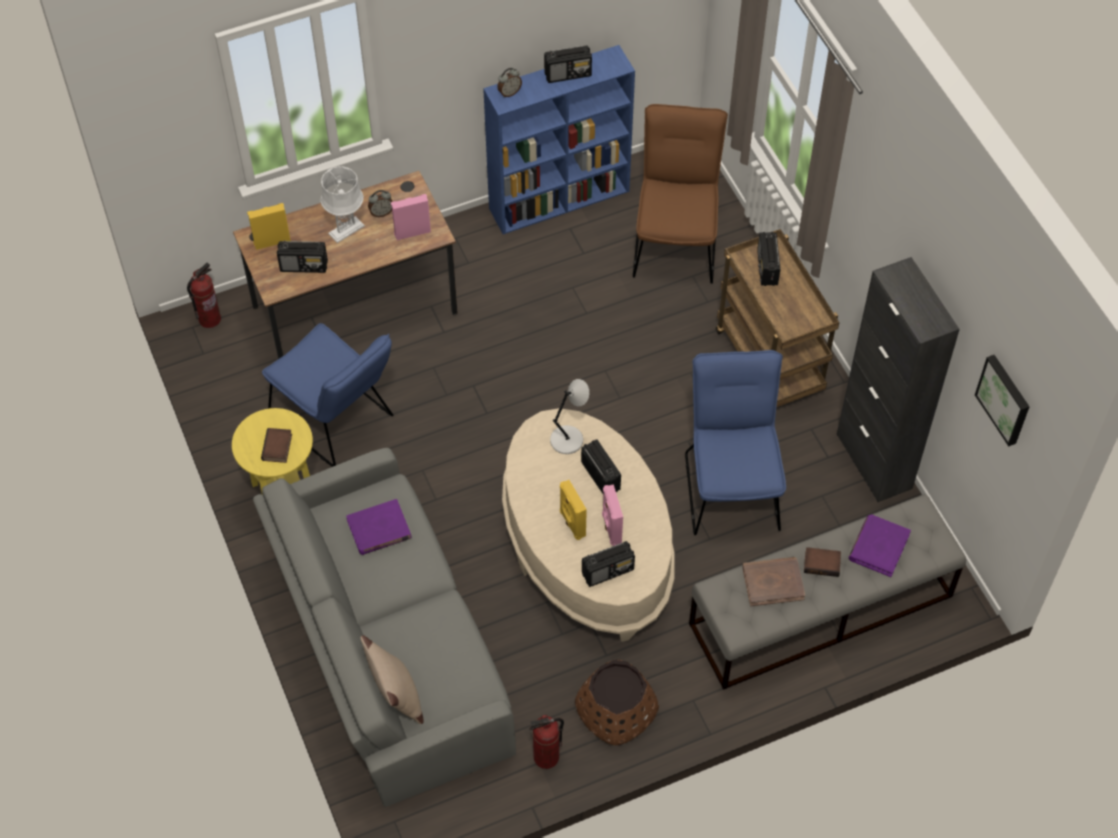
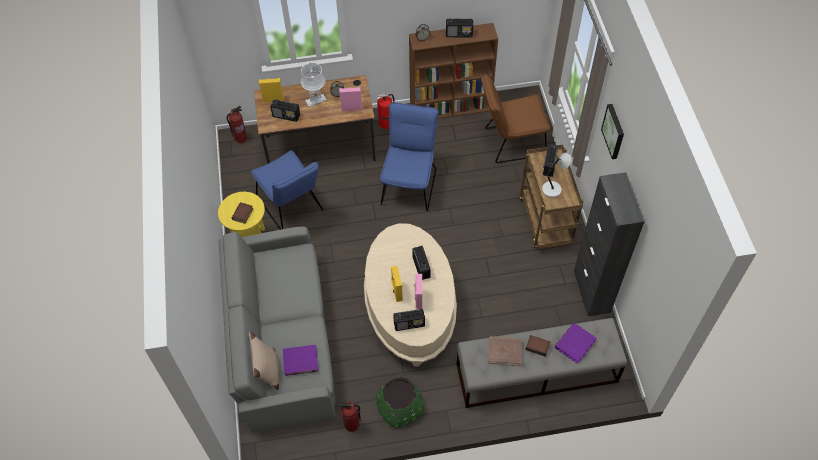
camera: 15 degrees right, 0 degrees up
purple book [346,499,411,555] -> purple book moved to [283,345,318,376]
blue bookcase [483,45,635,234] -> brown bookcase [409,23,498,118]
grey table lamp [550,379,589,454] -> grey table lamp moved to [542,153,572,197]
brown planter [575,660,659,746] -> green planter [376,377,424,427]
brown chair [633,104,728,284] -> brown chair turned 120 degrees counterclockwise [481,73,550,163]
blue chair [685,350,786,535] -> blue chair moved to [380,102,439,211]
picture [975,355,1029,446] -> picture moved to [601,104,624,159]
none -> fire extinguisher [376,94,395,129]

